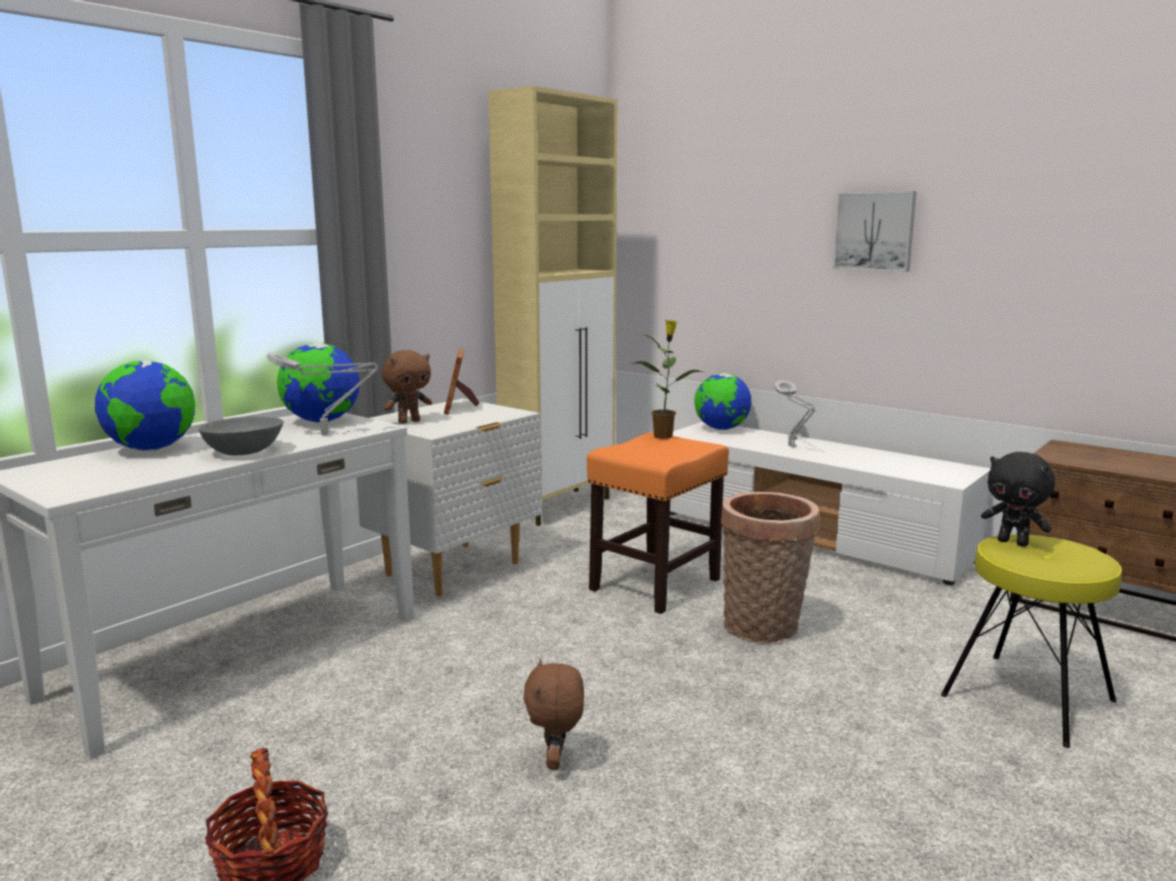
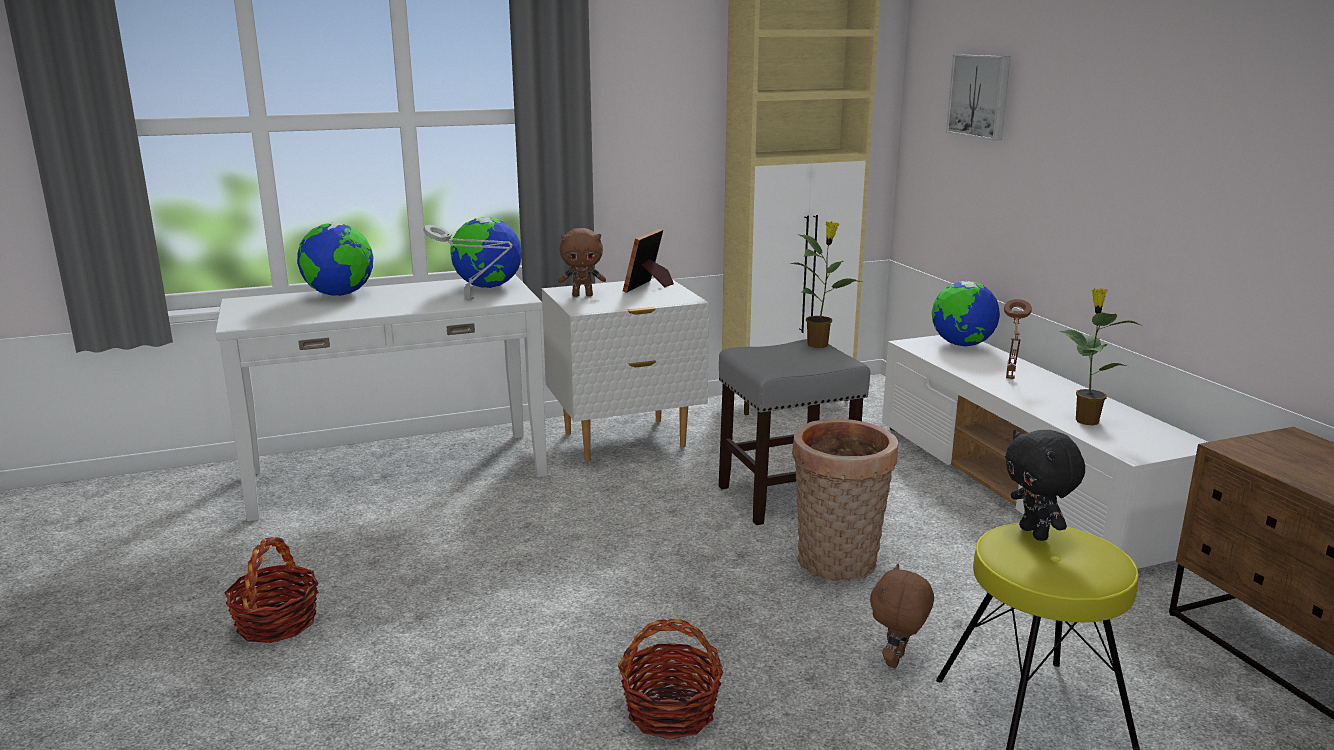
camera: 30 degrees right, 5 degrees up
grey bowl [198,416,284,455] -> none
brown plush toy [523,659,584,770] -> brown plush toy moved to [870,564,934,668]
orange stool [587,432,729,614] -> grey stool [719,339,870,525]
grey table lamp [774,380,816,447] -> brown table lamp [1004,299,1032,379]
picture [833,191,916,272] -> picture moved to [946,54,1011,140]
none -> basket [618,619,723,740]
none -> potted plant [1060,288,1143,425]

